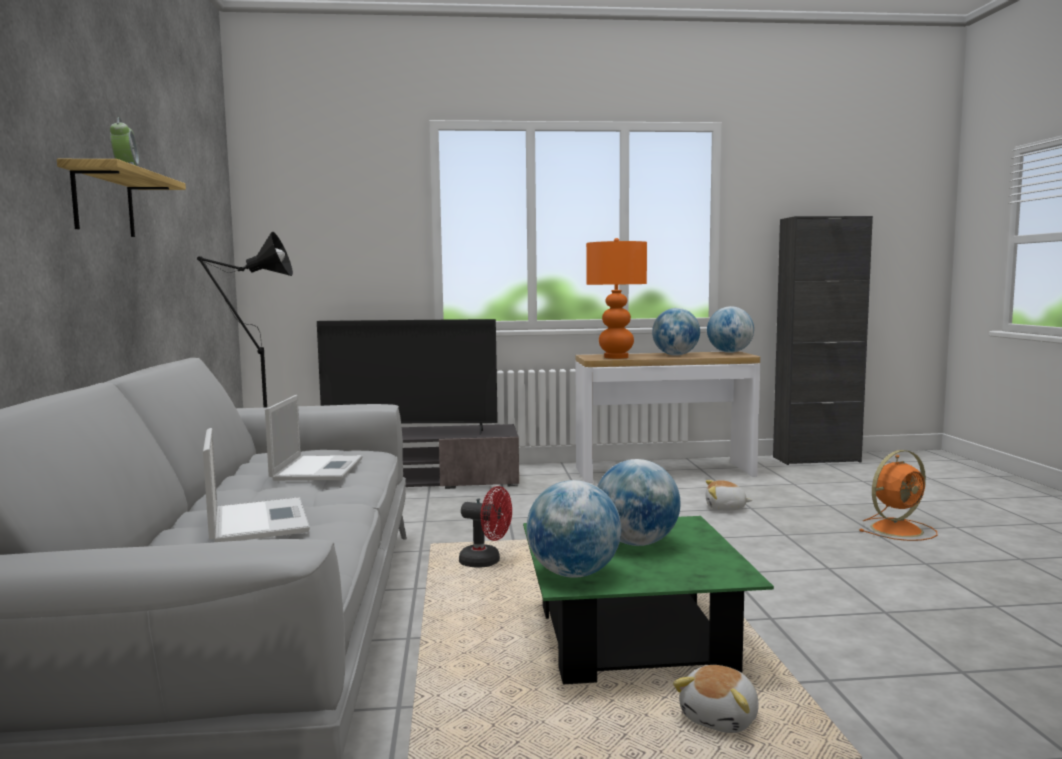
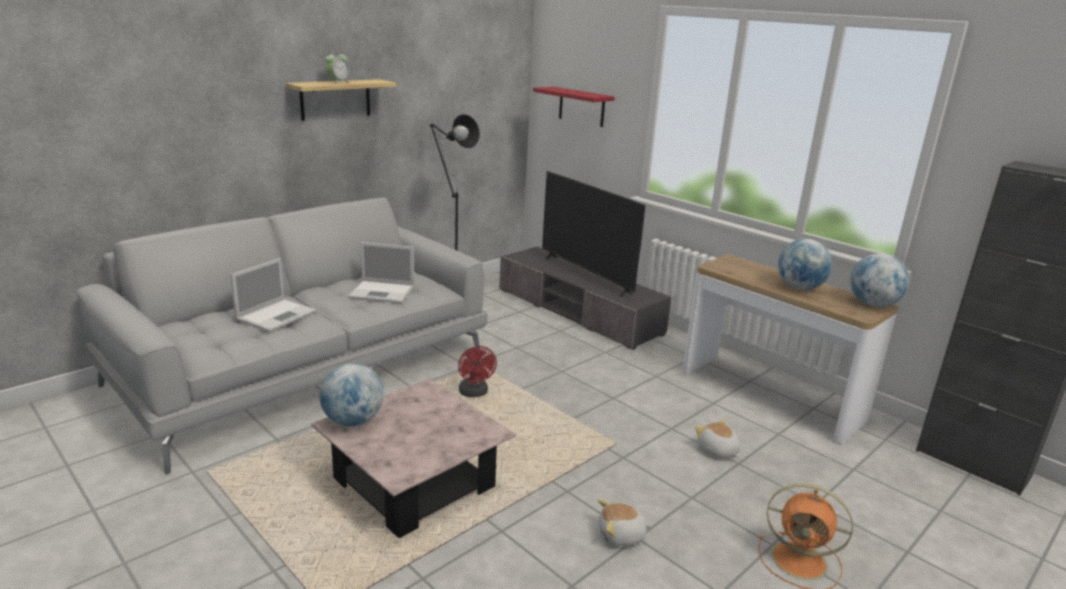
camera: 50 degrees right, 15 degrees up
laptop [265,395,363,481] -> laptop turned 45 degrees clockwise [348,242,414,303]
green coffee table [523,516,774,684] -> pink coffee table [311,379,516,538]
orange table lamp [586,238,647,359] -> none
globe [597,459,681,546] -> none
plush toy [673,665,759,733] -> plush toy moved to [598,499,652,546]
none -> red shelf [533,87,615,127]

